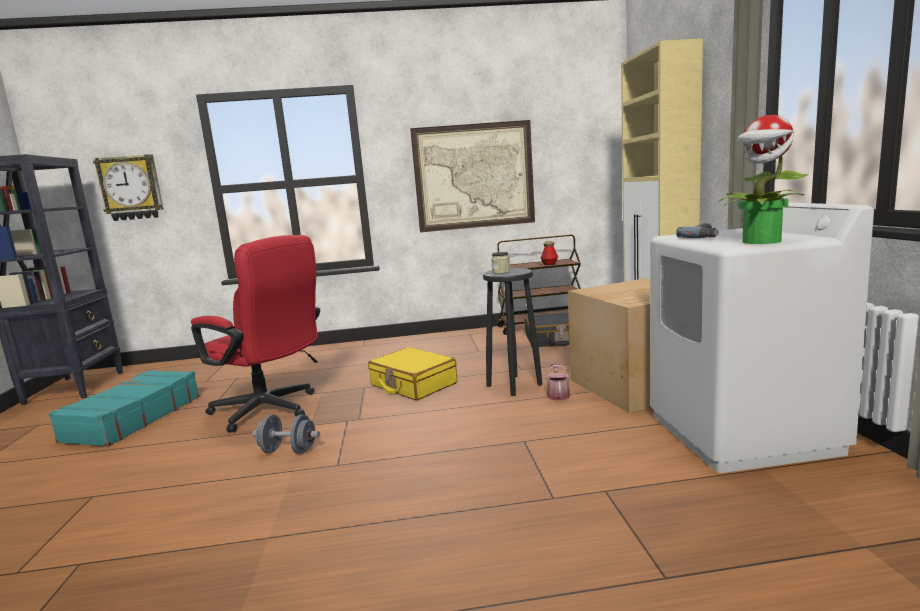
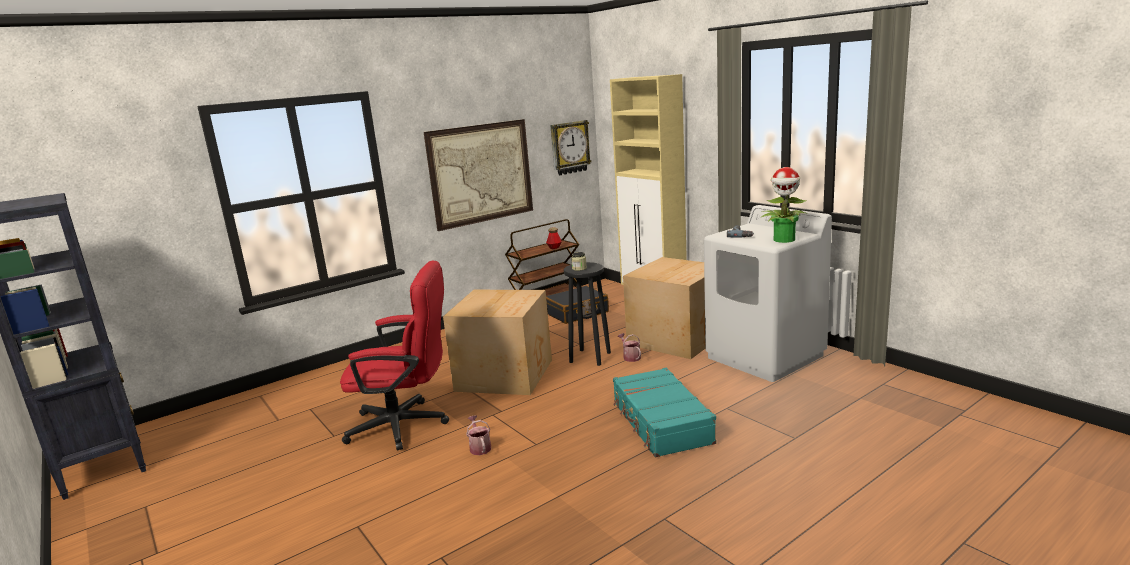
camera: 30 degrees left, 5 degrees up
turquoise suitcase [49,370,200,447] -> turquoise suitcase moved to [613,368,716,457]
wall clock [93,154,164,221] -> wall clock moved to [550,120,592,175]
grey dumbbell [253,414,320,454] -> watering can [466,415,491,455]
yellow suitcase [368,347,457,401] -> cardboard box [443,290,552,395]

